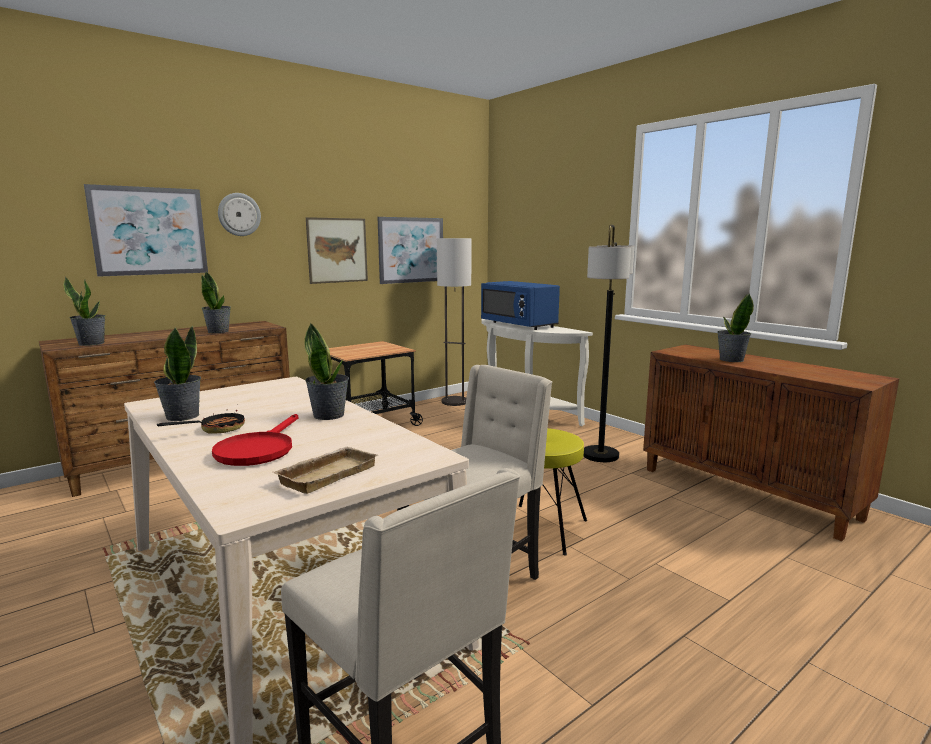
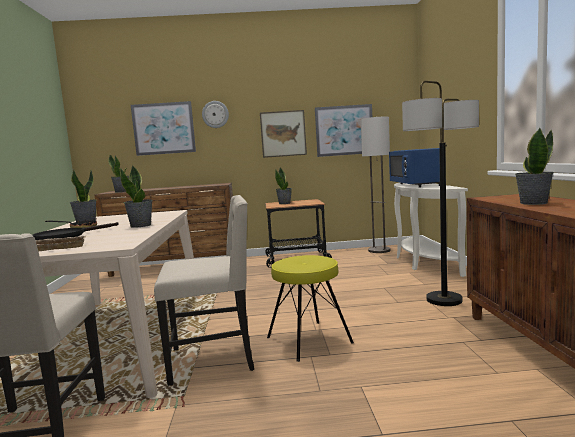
camera: 35 degrees right, 5 degrees down
potted plant [201,271,231,333] -> potted plant moved to [275,168,292,204]
red frying pan [212,414,298,466] -> black frying pan [32,222,119,240]

